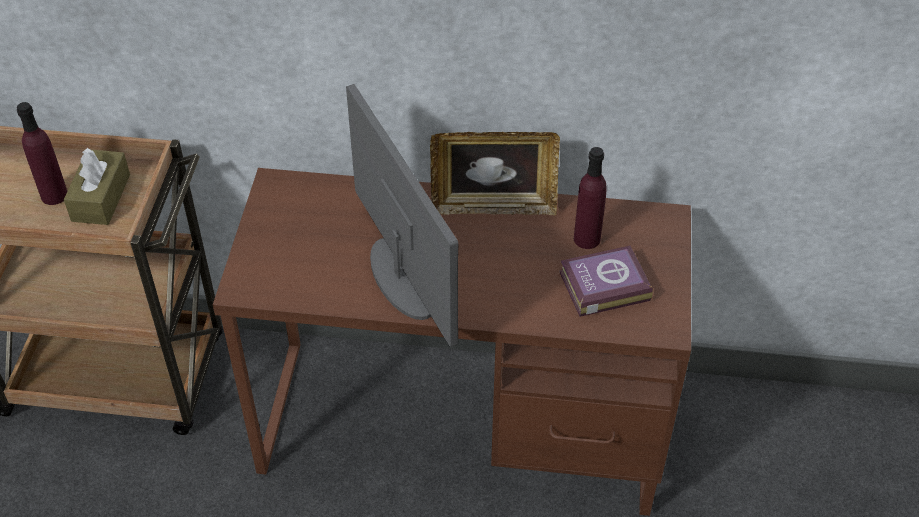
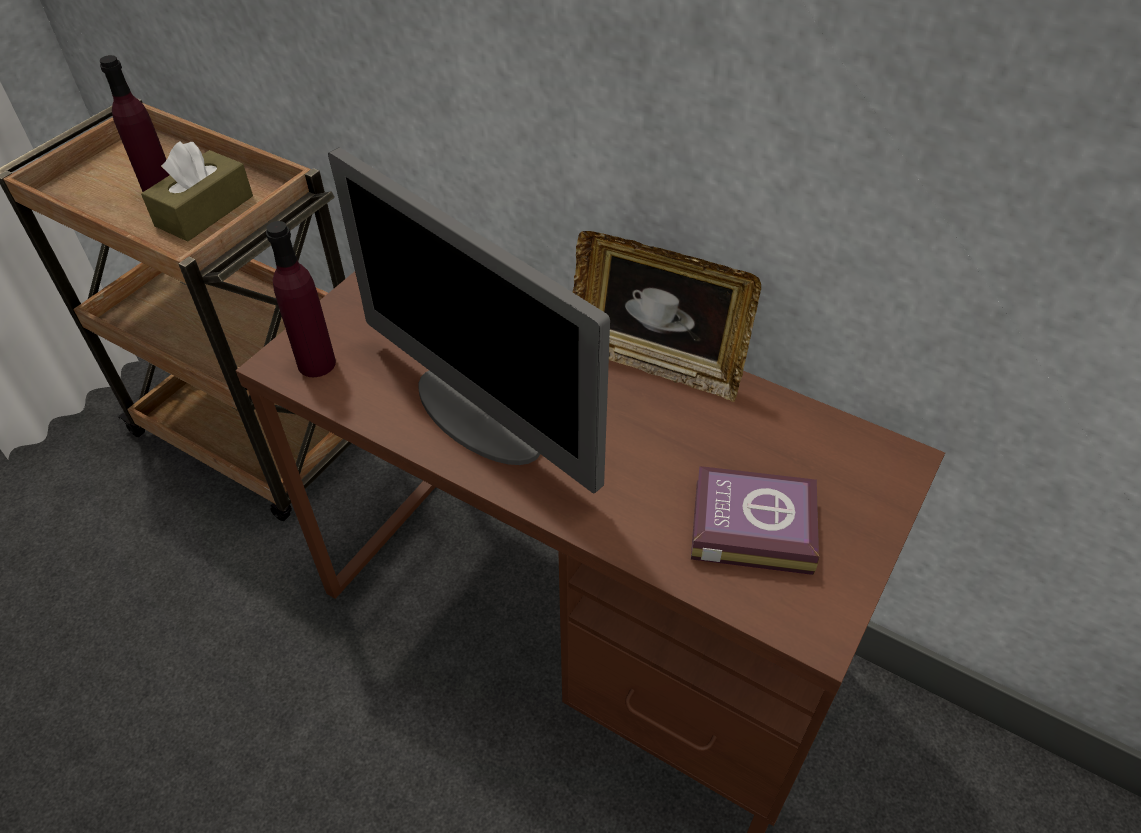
camera: 25 degrees right, 0 degrees up
monitor [346,84,458,347] -> monitor turned 135 degrees clockwise [328,147,610,493]
purple bottle [574,147,607,249] -> purple bottle moved to [266,221,336,377]

